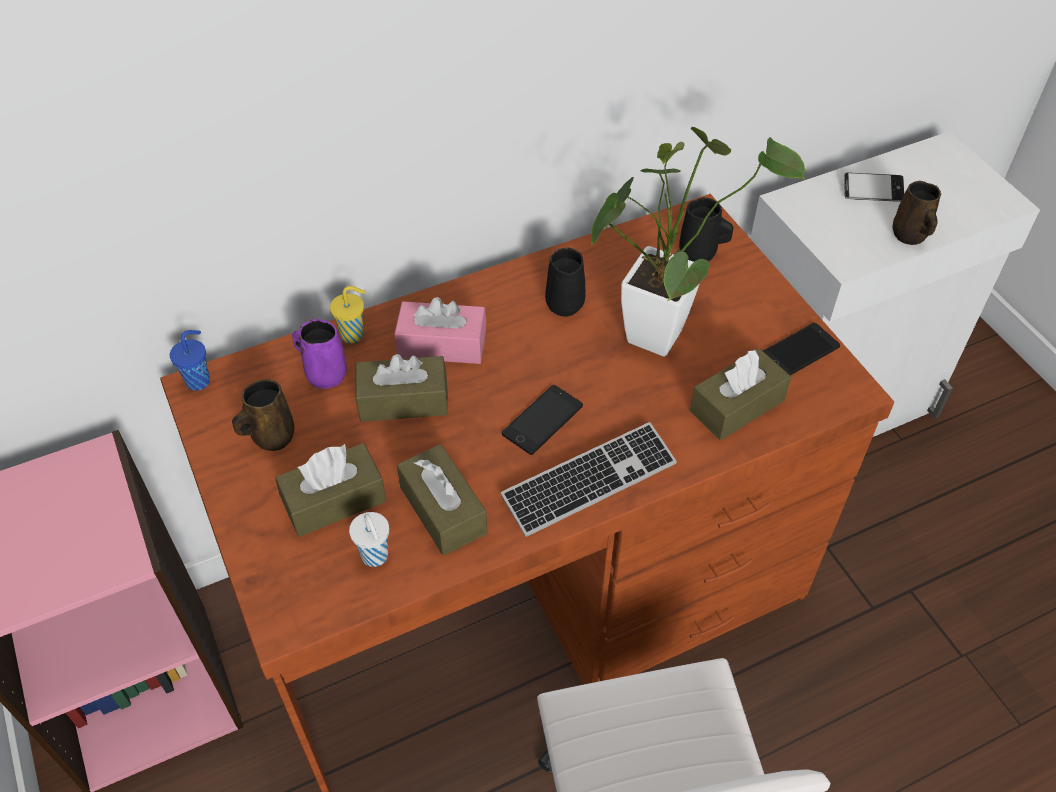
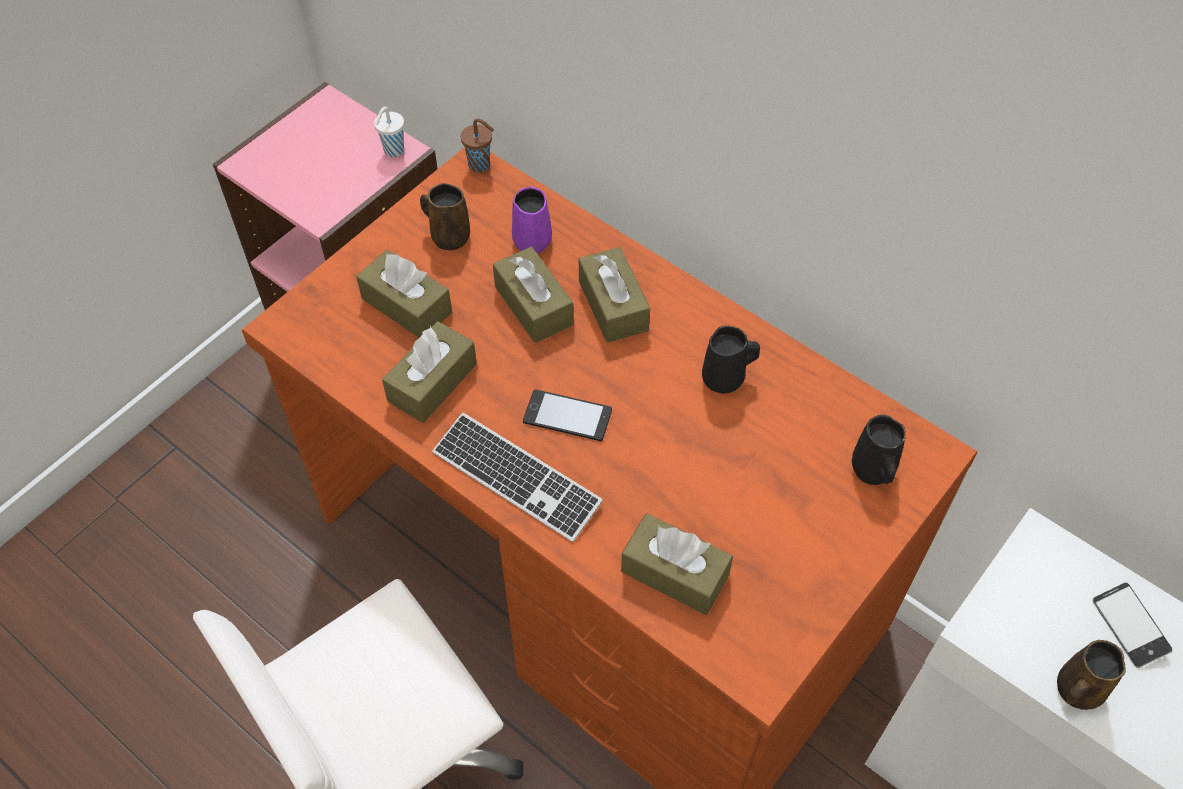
camera: 65 degrees right, 5 degrees up
blue cup [170,330,210,391] -> brown cup [461,118,494,172]
yellow cup [330,286,365,344] -> none
white cup [349,512,389,567] -> white cup moved to [374,107,404,157]
pink tissue box [394,297,486,364] -> brown tissue box [579,247,650,343]
potted plant [591,127,805,356] -> none
phone [763,323,840,375] -> none

